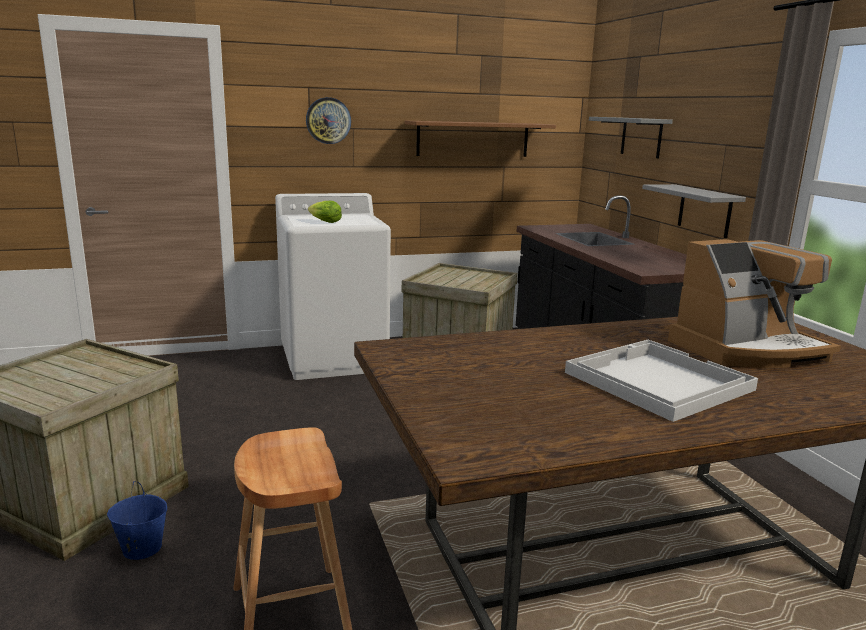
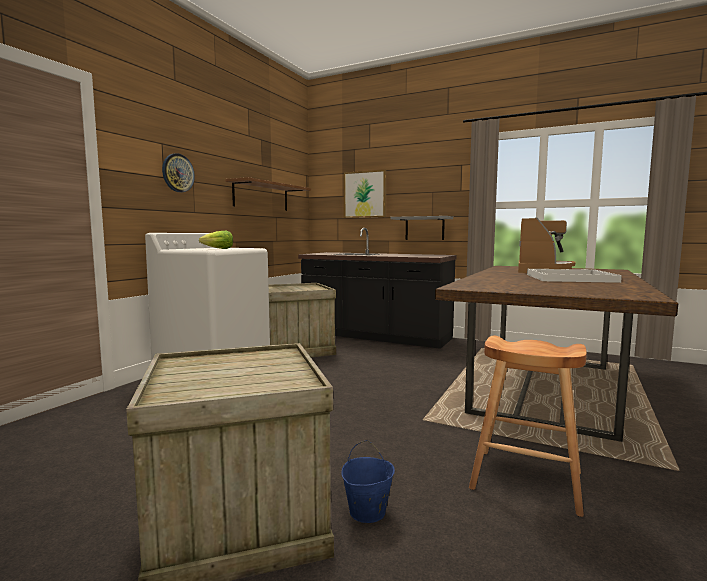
camera: 45 degrees left, 10 degrees down
grey shelf [589,117,673,158] -> picture [344,170,386,218]

